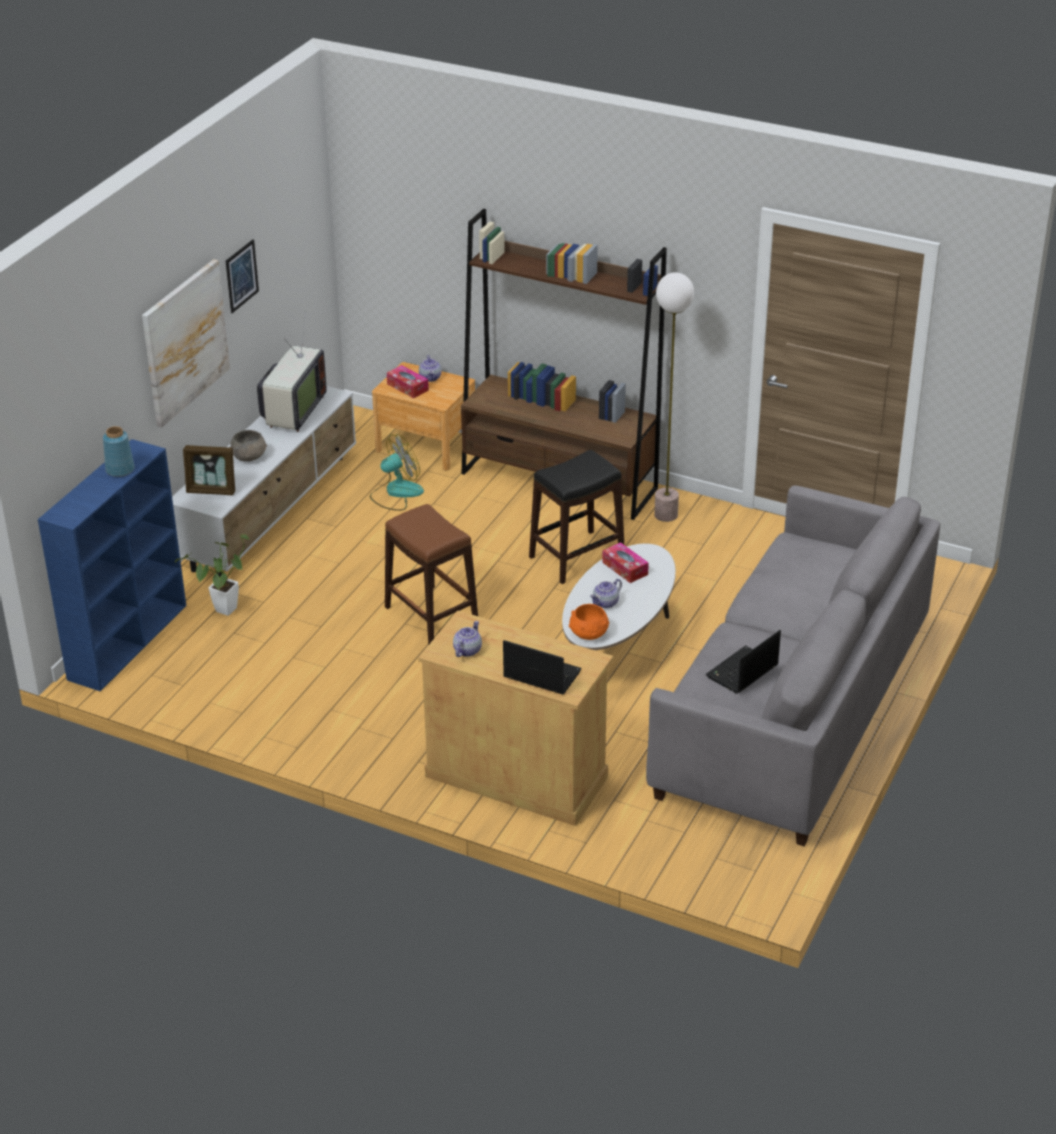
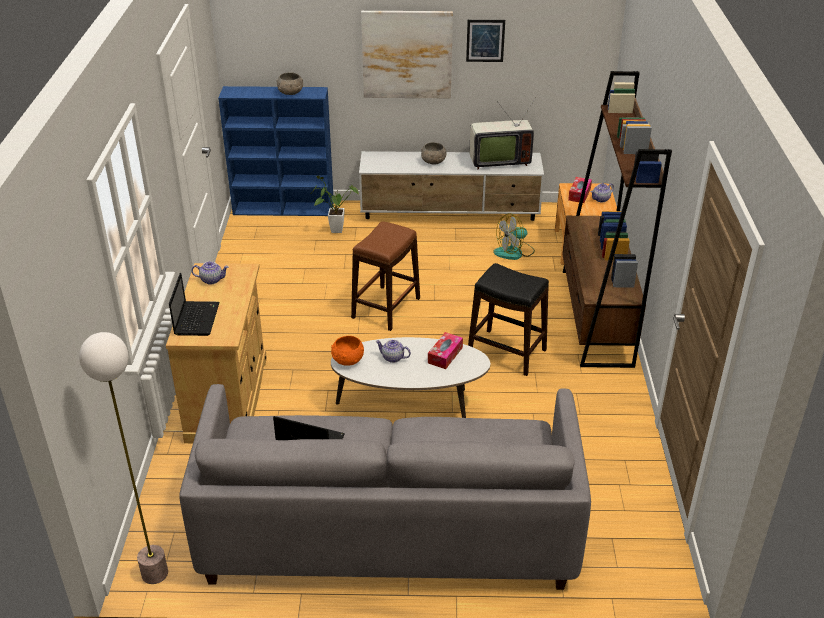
camera: 65 degrees right, 0 degrees up
blue vase [103,426,134,477] -> grey bowl [276,72,303,95]
picture frame [183,445,235,495] -> none
fan [370,434,424,511] -> fan turned 120 degrees clockwise [493,213,535,260]
floor lamp [654,272,694,522] -> floor lamp moved to [79,332,168,584]

